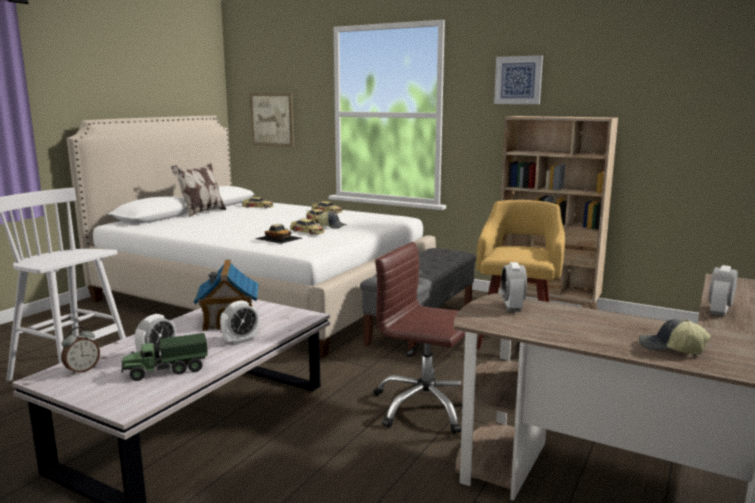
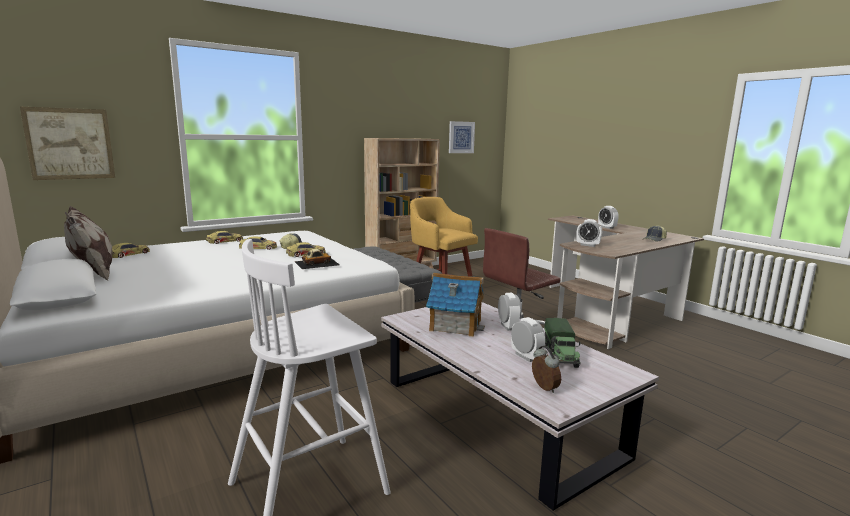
camera: 65 degrees left, 0 degrees up
picture [494,55,543,104] -> picture moved to [449,121,475,153]

